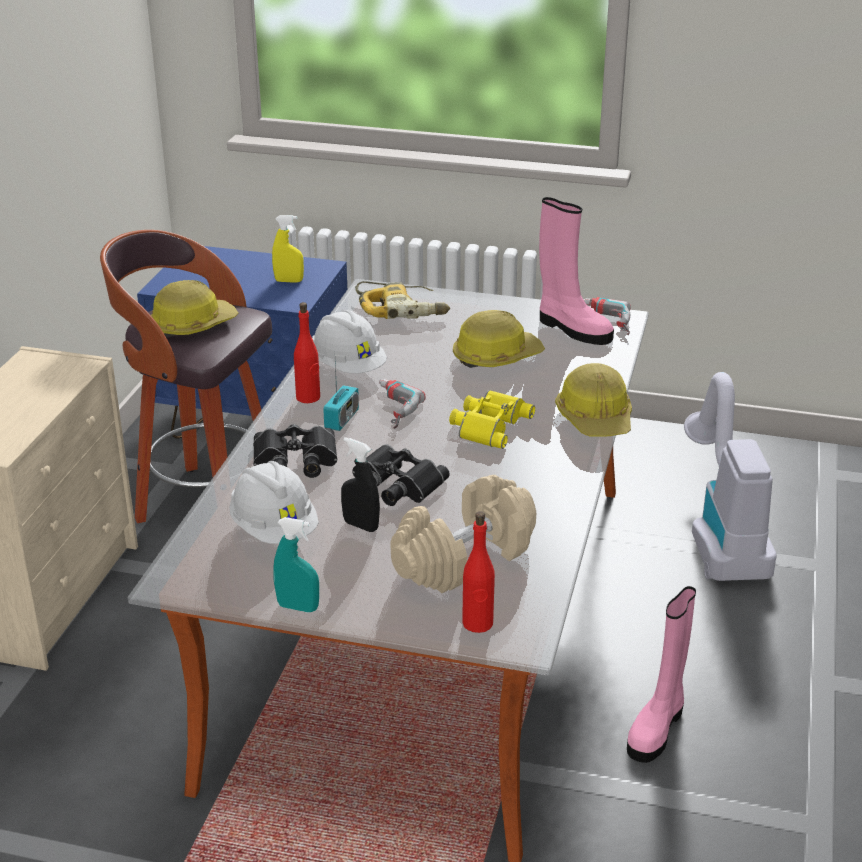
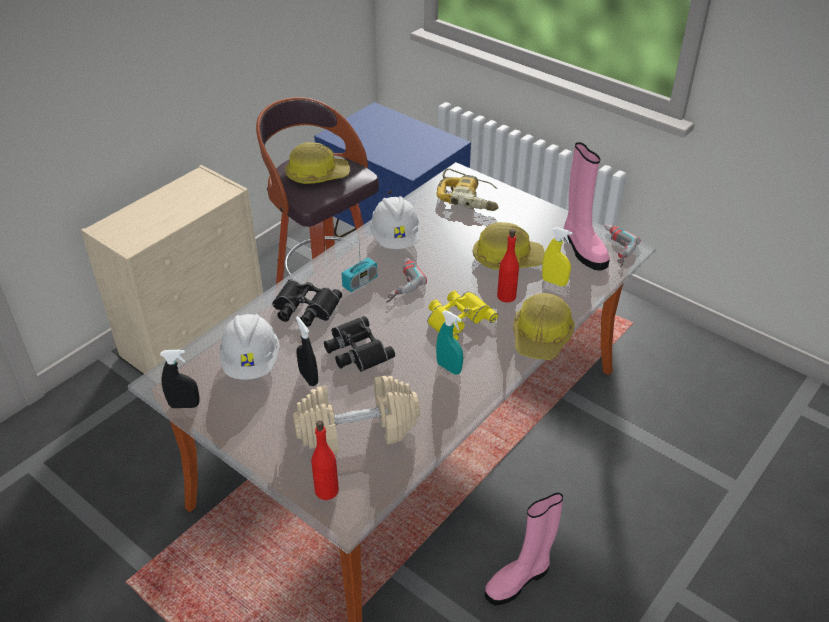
camera: 25 degrees right, 10 degrees up
yellow spray bottle [272,215,304,283] -> yellow spray bottle moved to [542,227,572,286]
turquoise spray bottle [273,517,319,612] -> turquoise spray bottle moved to [436,310,463,374]
red bottle [294,302,320,403] -> red bottle moved to [497,229,519,303]
vacuum cleaner [684,372,777,581] -> none
none -> black spray bottle [160,350,200,408]

